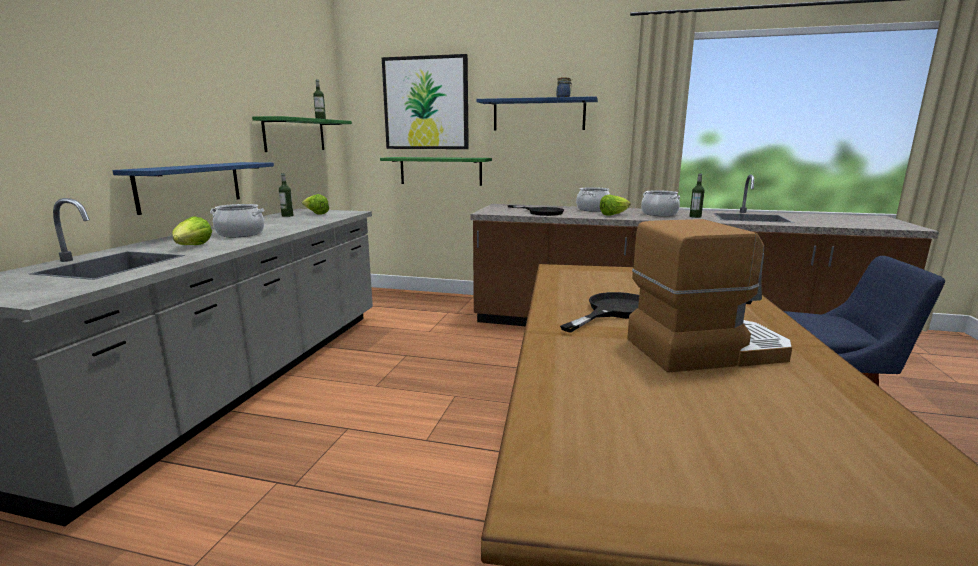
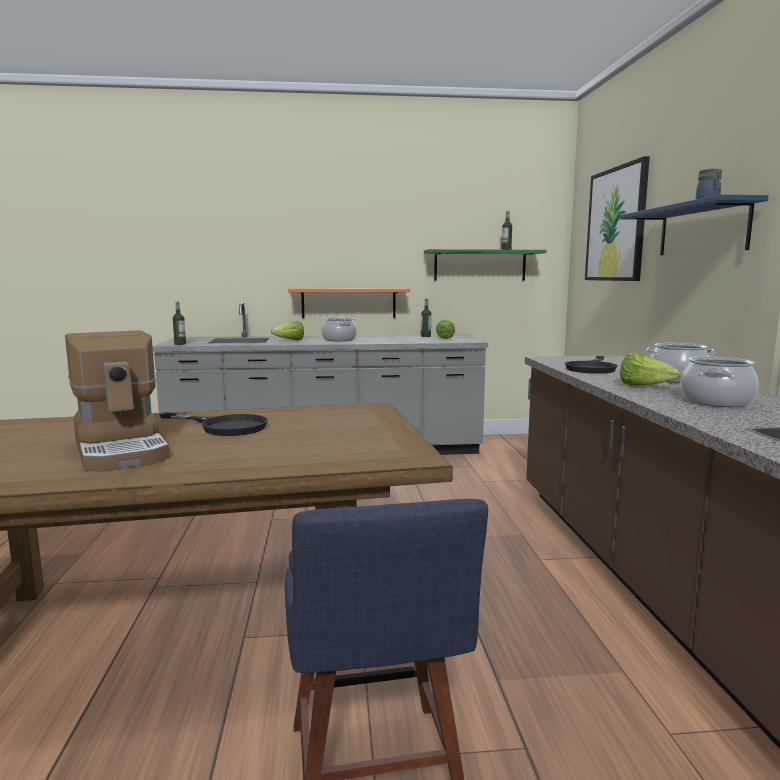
camera: 70 degrees right, 5 degrees down
blue shelf [113,162,274,215] -> orange shelf [288,288,410,318]
green shelf [380,157,492,186] -> none
bottle [690,173,705,218] -> bottle moved to [173,302,186,345]

